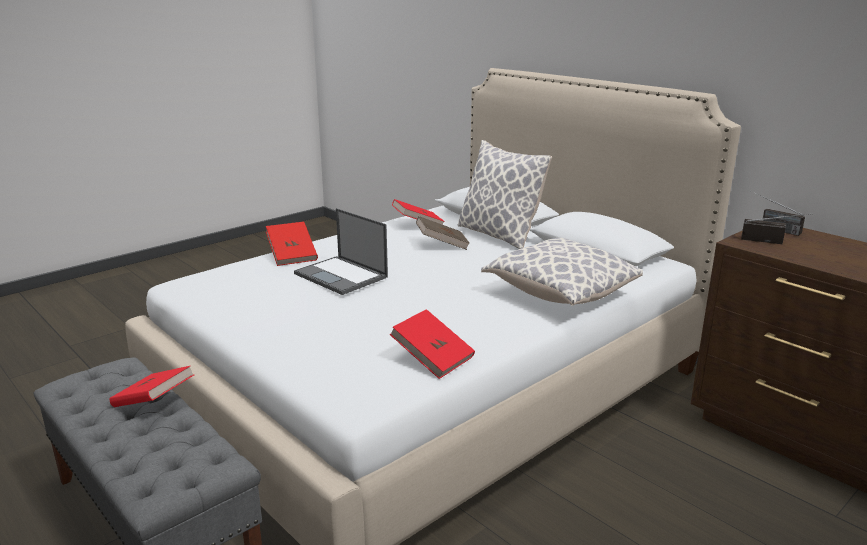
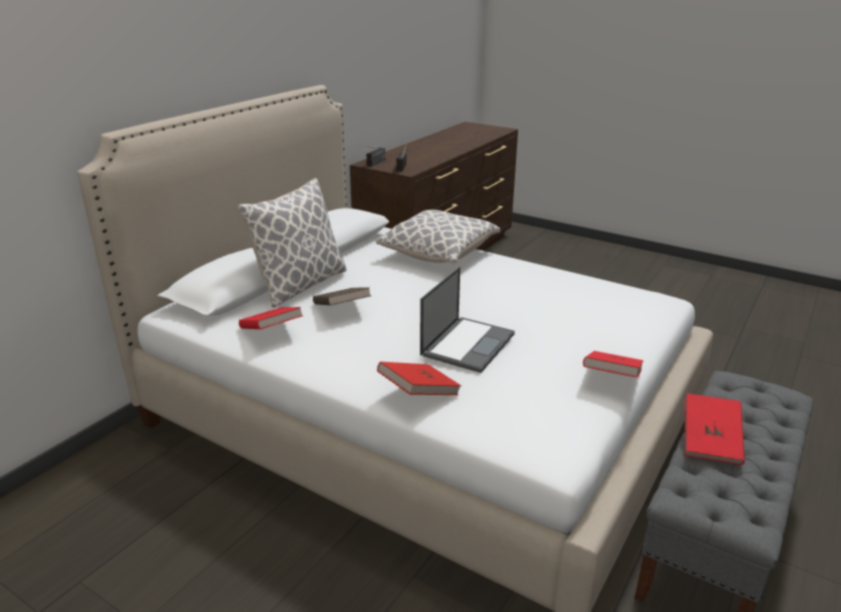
camera: 105 degrees left, 5 degrees up
red book [390,309,475,379] -> red book moved to [583,351,644,378]

